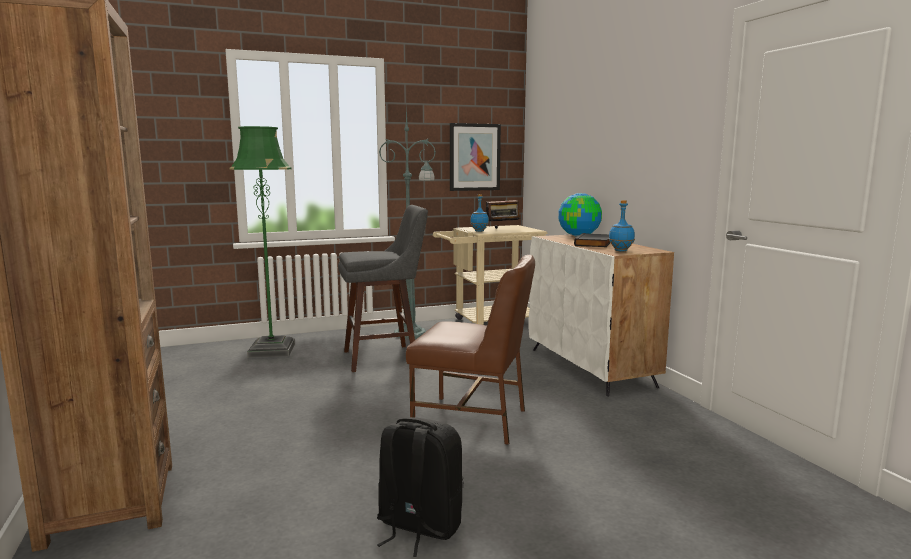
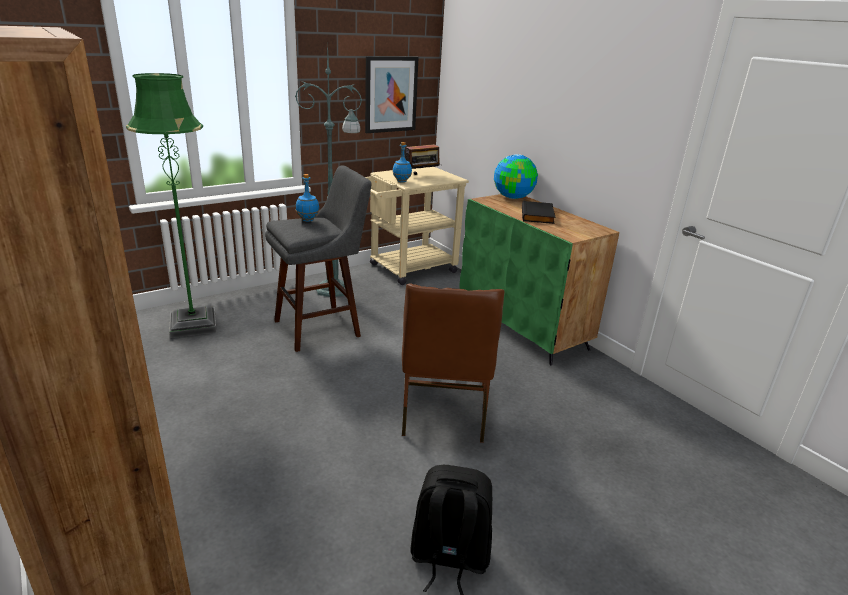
camera: 15 degrees left, 15 degrees up
brown chair [406,255,535,445] -> brown chair turned 90 degrees clockwise [402,284,505,443]
white cabinet [528,235,674,397] -> green cabinet [459,194,619,365]
blue bottle [609,200,635,251] -> blue bottle moved to [296,174,319,222]

